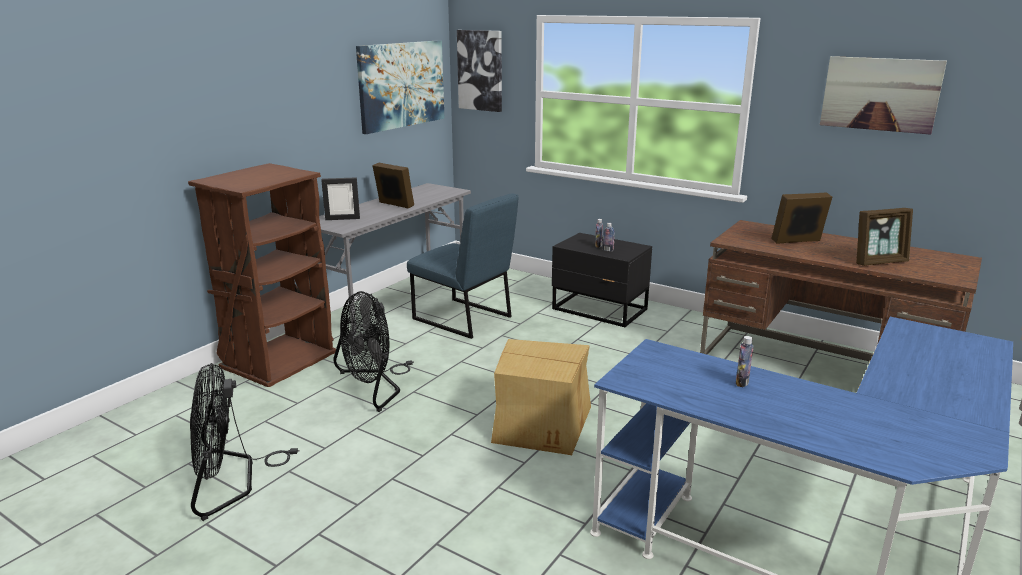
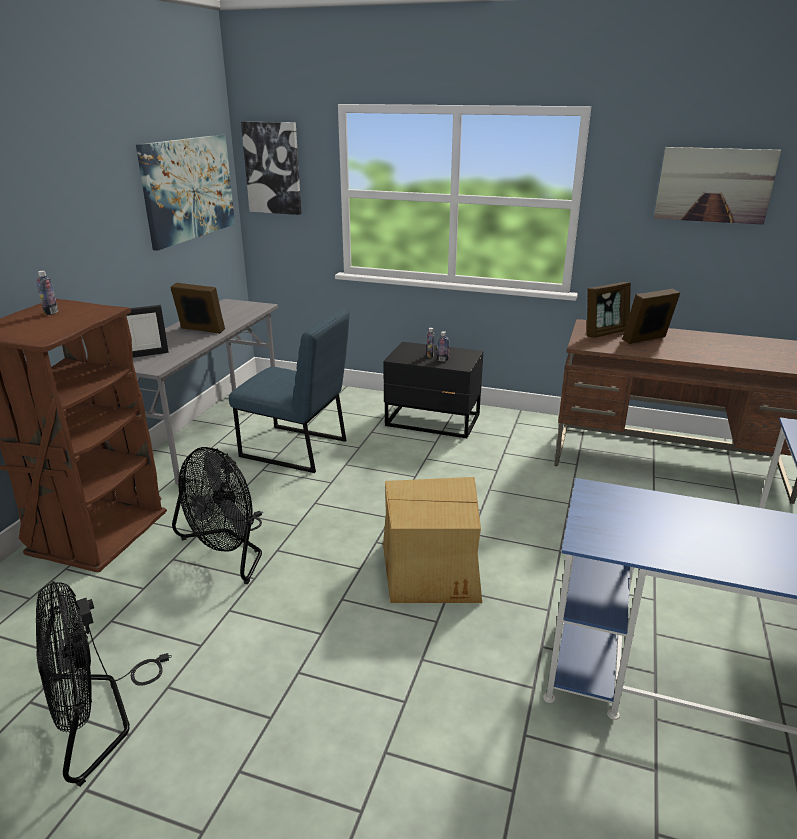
camera: 15 degrees left, 5 degrees up
bottle [736,336,754,387] -> bottle moved to [37,271,58,315]
picture frame [856,208,913,266] -> picture frame moved to [587,282,631,338]

